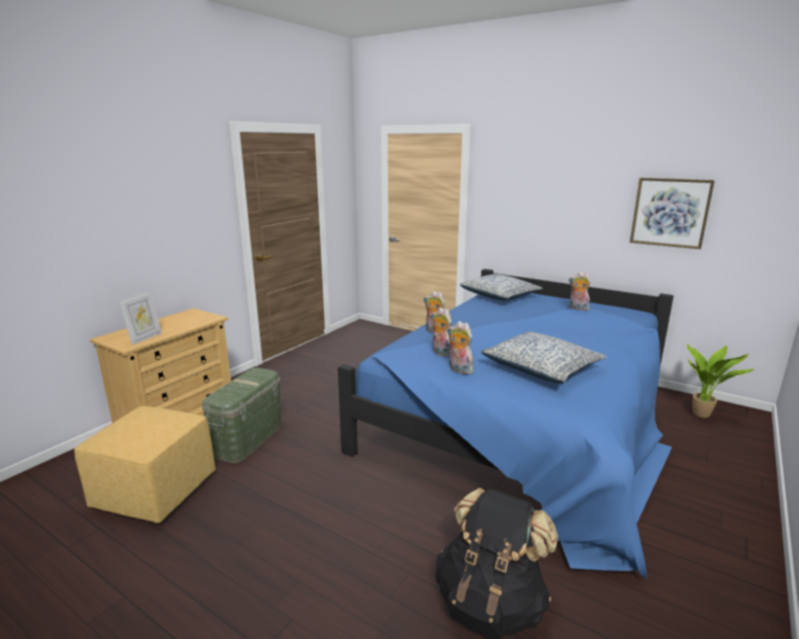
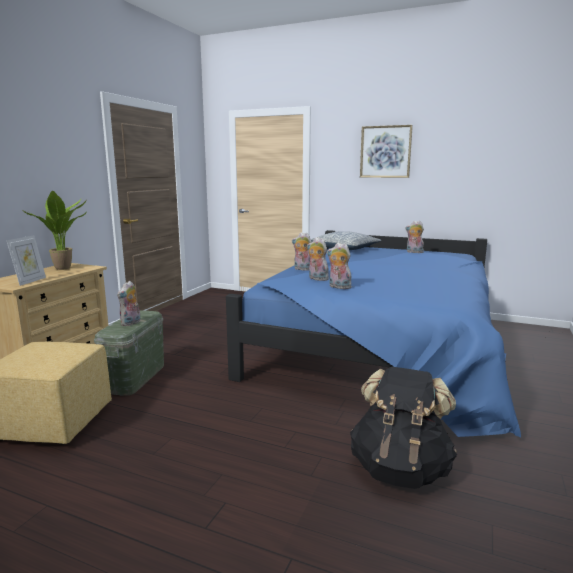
camera: 10 degrees left, 5 degrees down
pillow [481,331,607,384] -> none
picture [630,178,715,249] -> picture moved to [360,125,413,178]
potted plant [687,344,754,418] -> potted plant moved to [22,191,87,270]
none -> plush toy [117,281,141,326]

